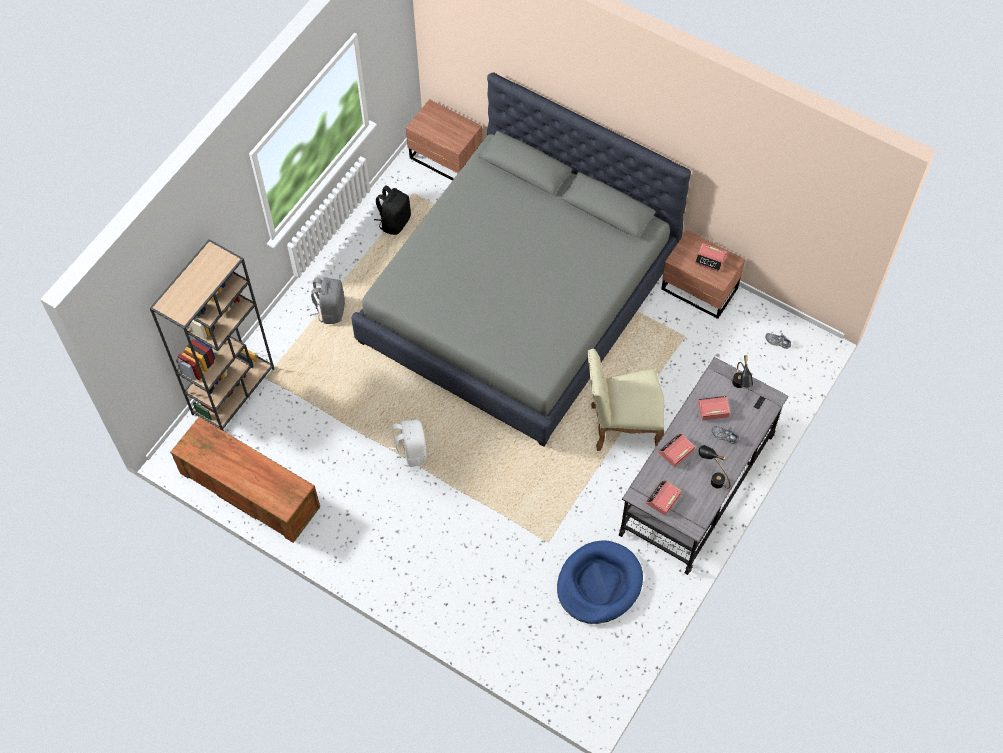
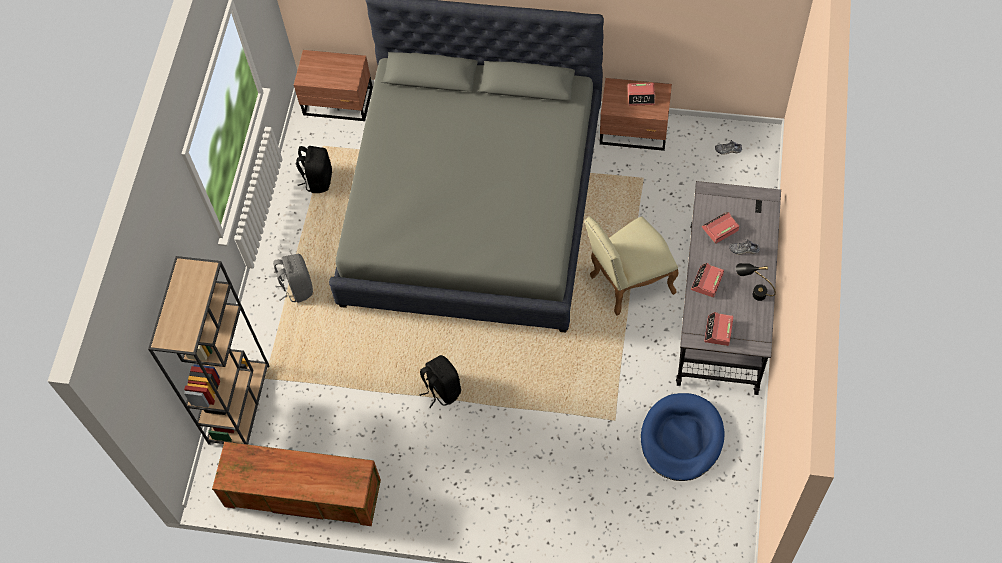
camera: 20 degrees left, 0 degrees up
white backpack [389,419,426,467] -> black backpack [419,355,461,408]
black table lamp [732,355,753,388] -> none

